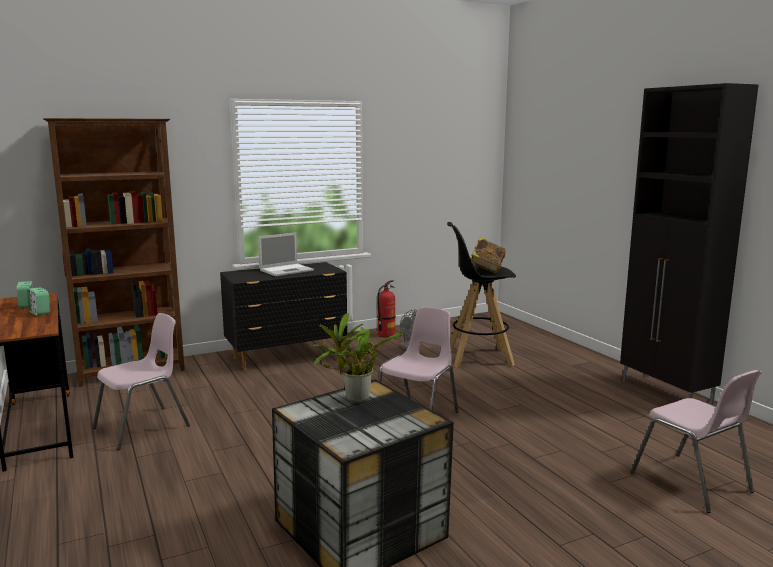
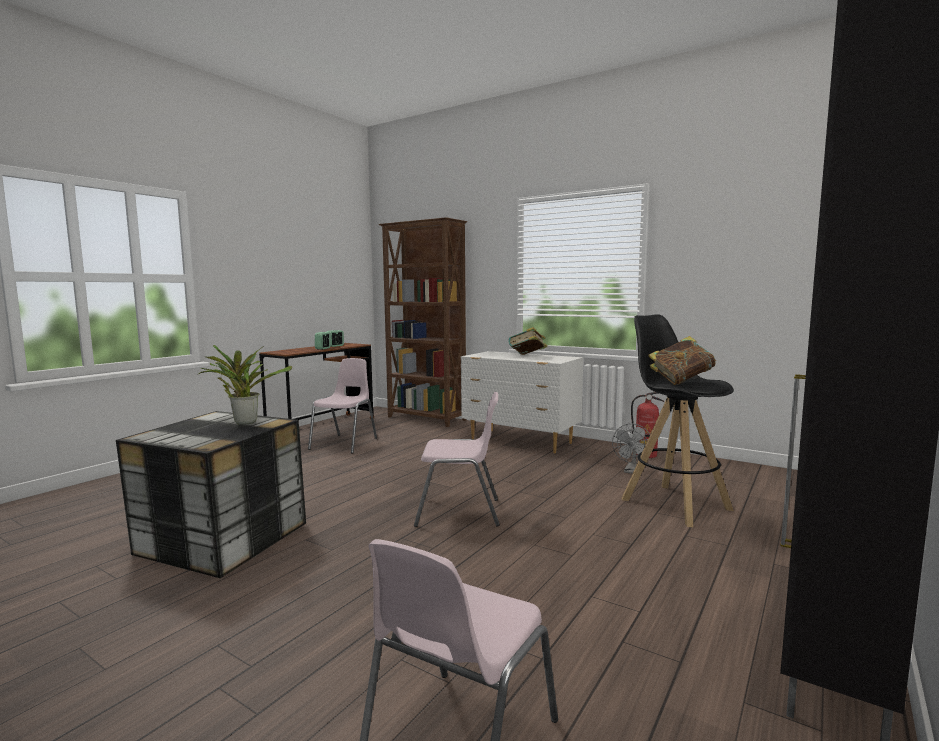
camera: 60 degrees right, 5 degrees down
pink chair [93,313,190,450] -> pink chair turned 90 degrees counterclockwise [308,358,377,453]
black dresser [220,262,347,371] -> white dresser [461,351,583,453]
laptop [258,232,314,276] -> book [508,327,547,355]

